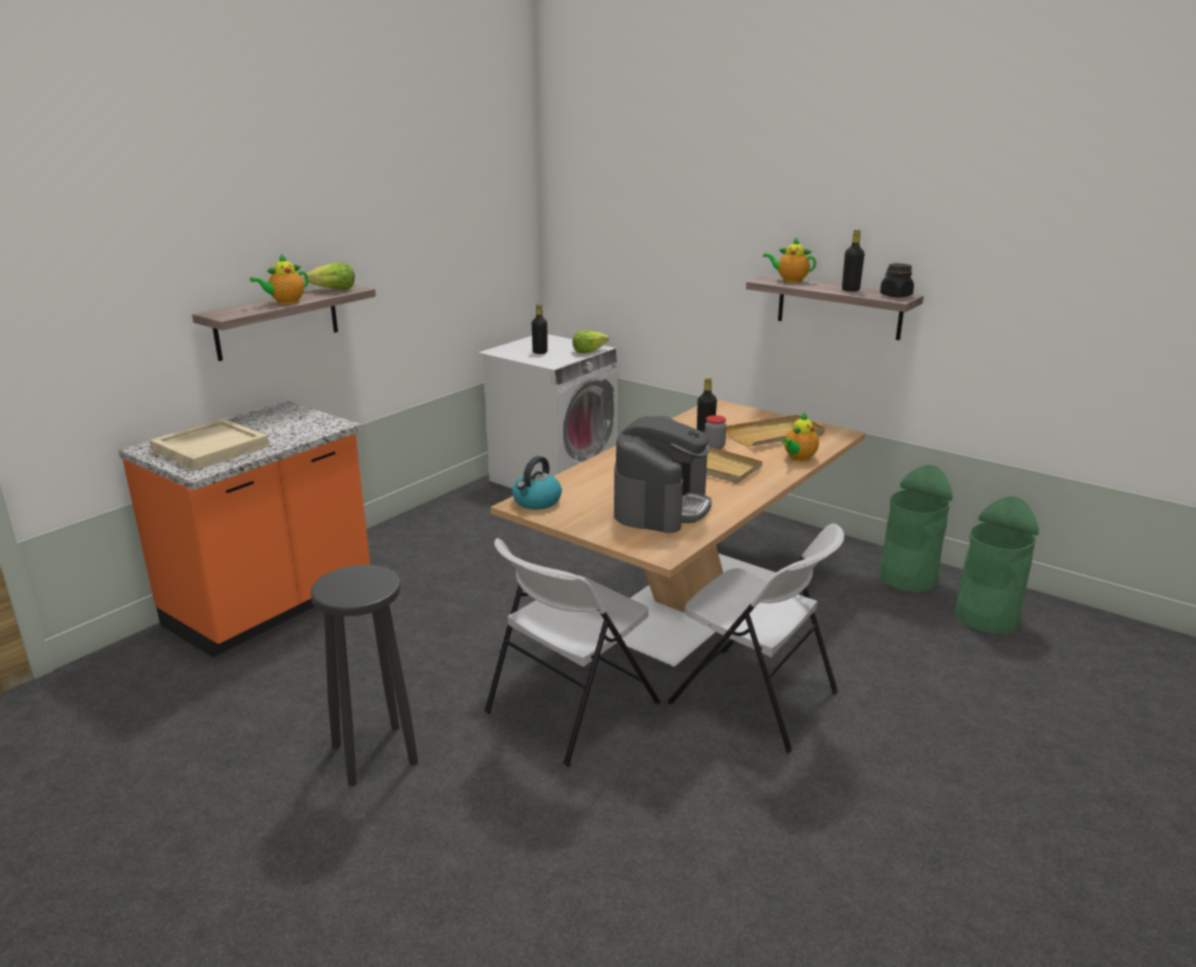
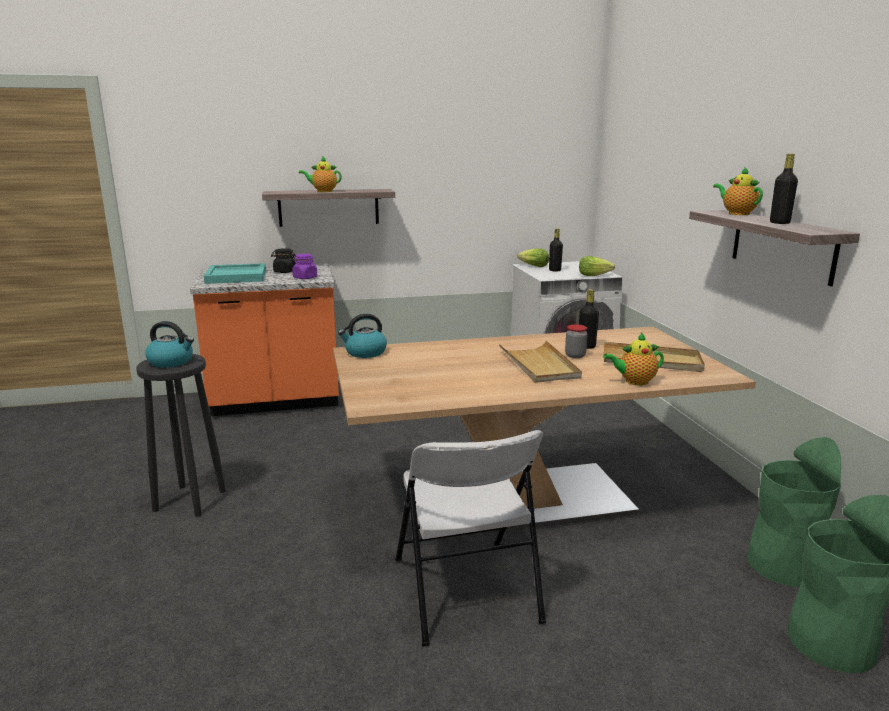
camera: 40 degrees right, 5 degrees down
beige tray [150,419,269,470] -> turquoise tray [204,263,266,284]
lettuce [304,262,355,290] -> lettuce moved to [517,248,549,267]
white chair [484,538,661,767] -> none
coffee machine [614,416,711,533] -> none
black jar [880,263,914,297] -> black jar moved to [271,248,295,273]
none -> kettle [145,321,194,367]
none -> purple jar [292,254,317,279]

